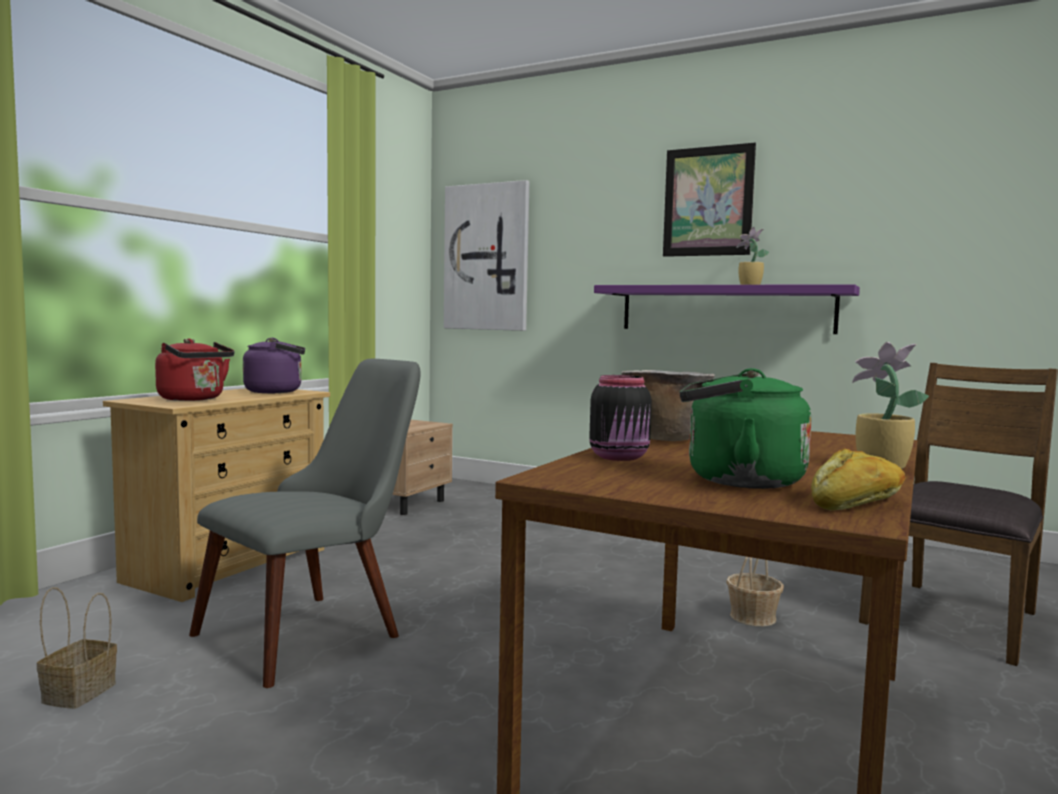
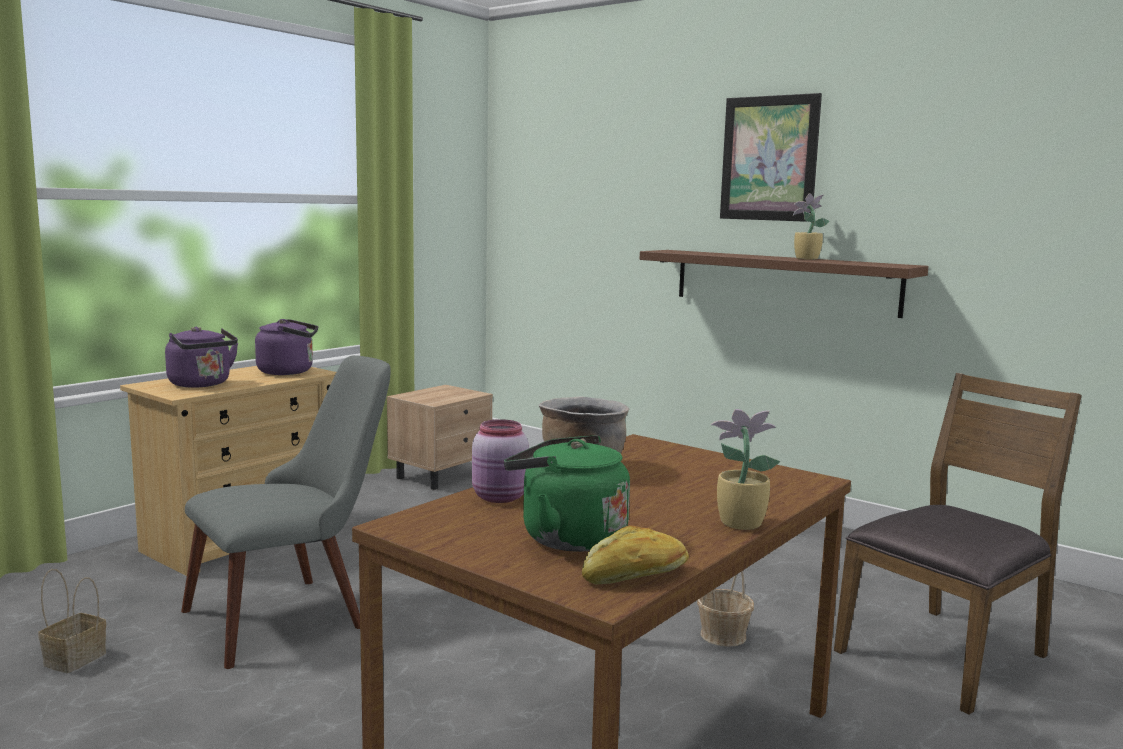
camera: 10 degrees right, 5 degrees up
red kettle [155,338,234,401] -> purple kettle [165,327,238,388]
picture [444,180,529,331] -> none
black jar [589,375,652,461] -> pink jar [472,419,529,503]
purple shelf [594,284,860,334] -> brown shelf [640,250,928,318]

